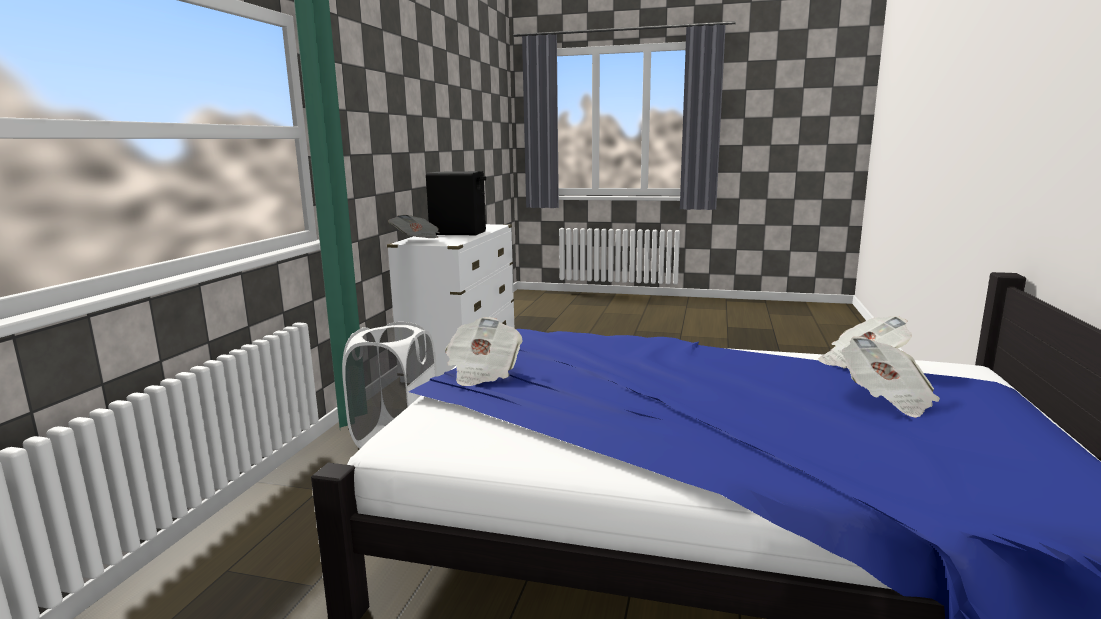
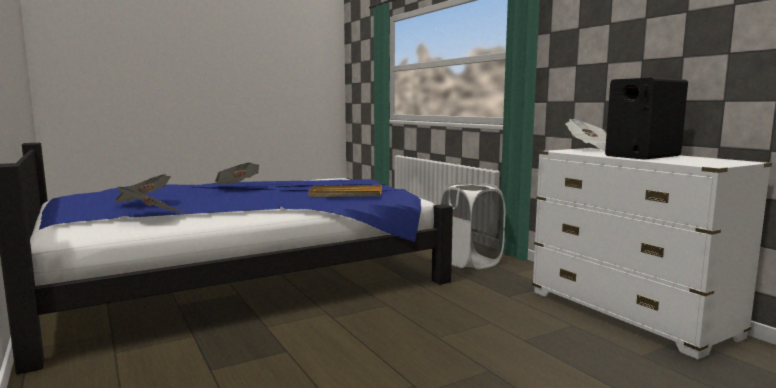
camera: 135 degrees right, 5 degrees down
newspaper [445,317,523,386] -> newspaper moved to [215,163,259,184]
none -> beige tray [308,185,382,197]

